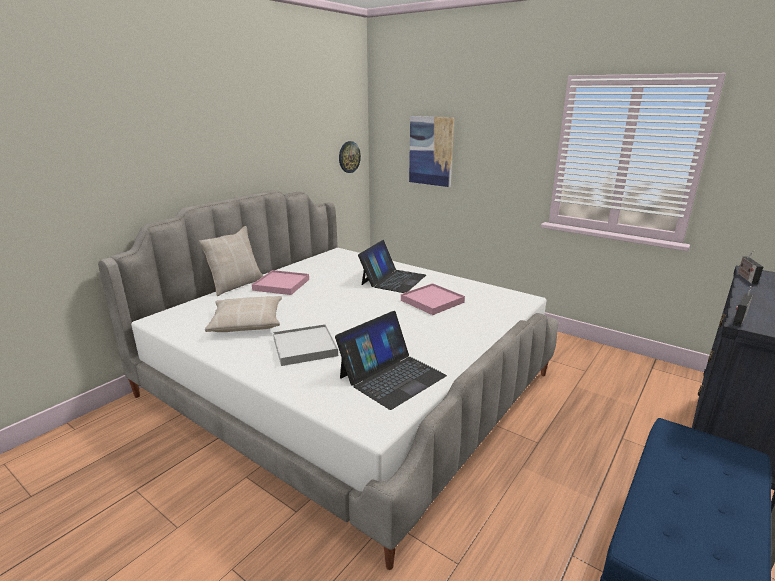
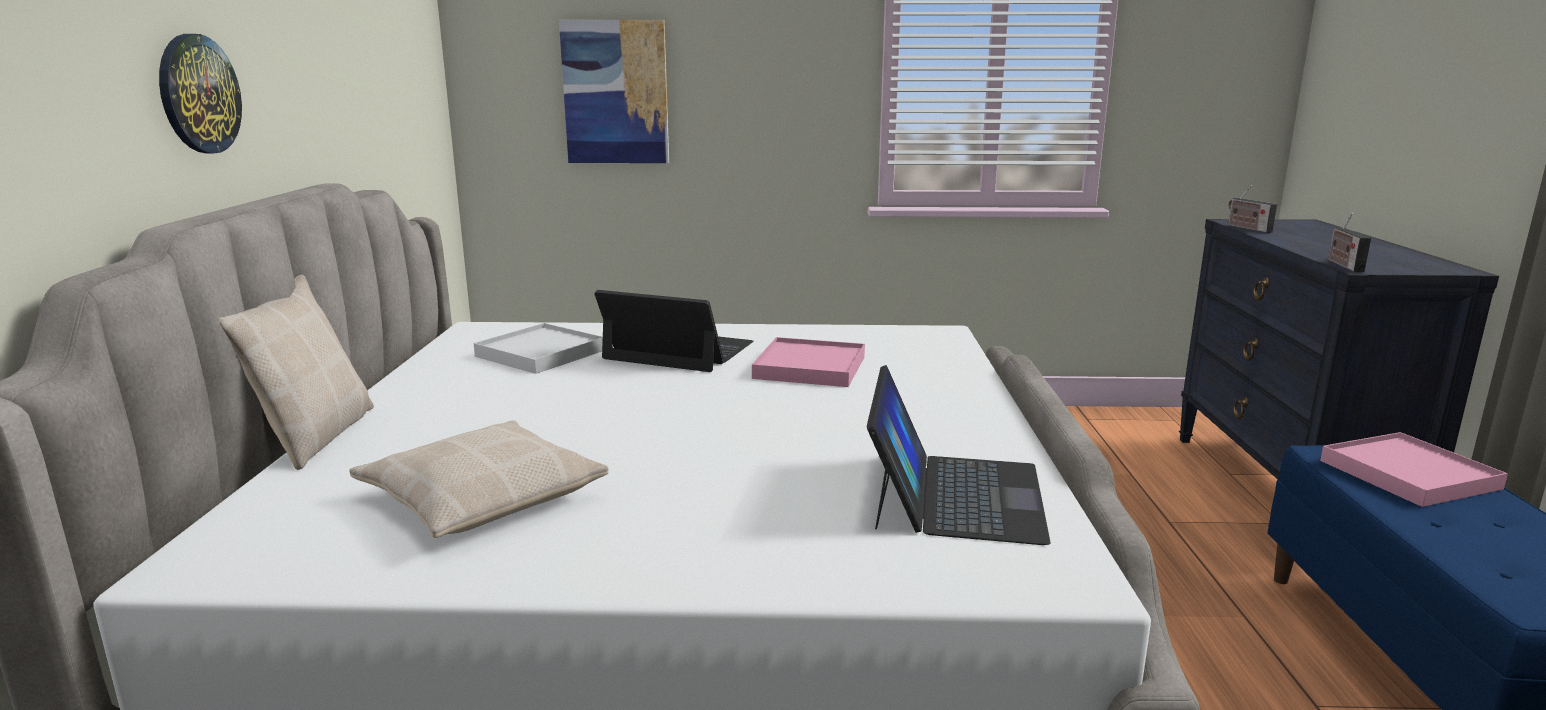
camera: 35 degrees left, 5 degrees down
pink tray [252,270,309,295] -> pink tray moved to [1320,432,1508,507]
white tray [273,324,338,366] -> white tray moved to [474,323,603,374]
wall clock [339,141,361,173] -> wall clock moved to [159,34,242,153]
laptop [358,240,426,293] -> laptop turned 60 degrees counterclockwise [594,290,753,372]

